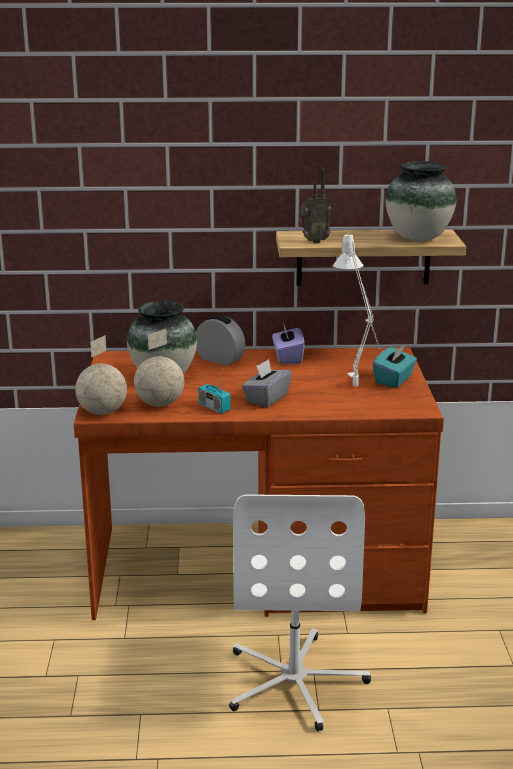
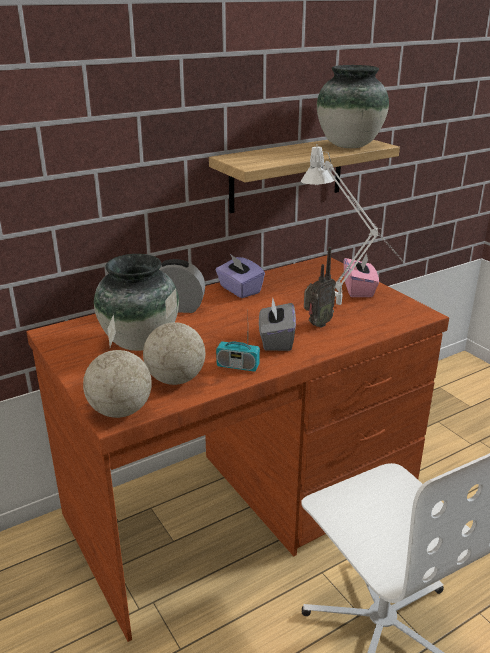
camera: 30 degrees left, 5 degrees up
radio [300,168,331,243] -> radio moved to [304,247,336,328]
turquoise tissue box [373,345,417,388] -> pink tissue box [344,253,379,297]

